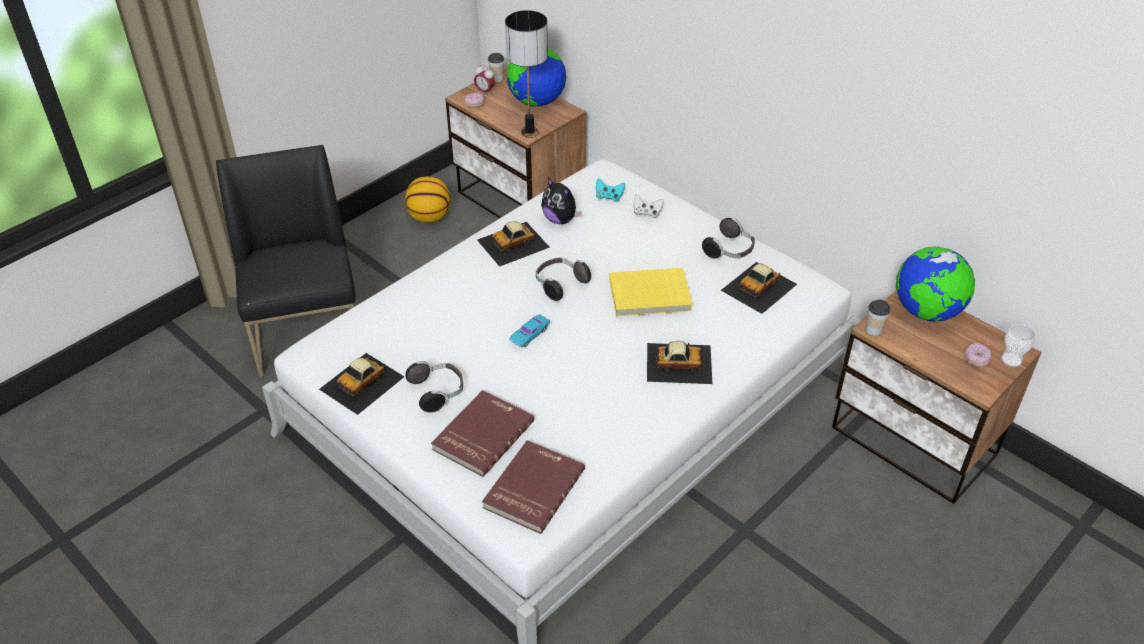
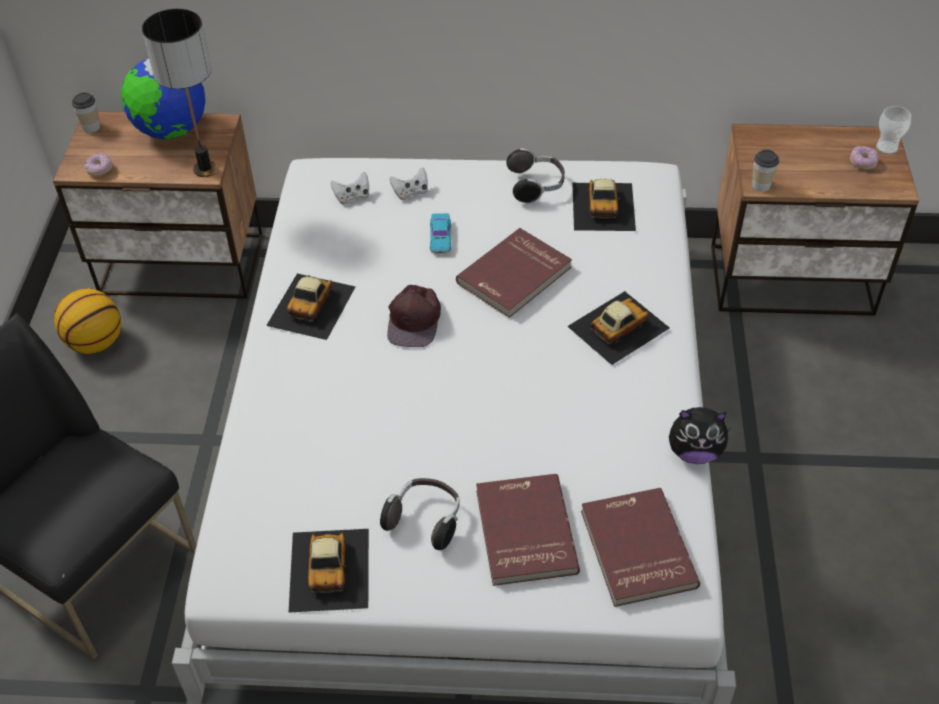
camera: 40 degrees left, 5 degrees up
alarm clock [474,65,495,96] -> none
turquoise toy car [509,314,550,347] -> turquoise toy car moved to [430,213,451,253]
headphones [536,258,591,301] -> brown cap [387,285,441,347]
plush toy [541,178,582,224] -> plush toy moved to [669,407,730,464]
turquoise game controller [596,178,625,202] -> white game controller [330,172,369,204]
yellow book [609,268,693,317] -> red book [456,228,572,318]
globe [896,247,975,322] -> none

